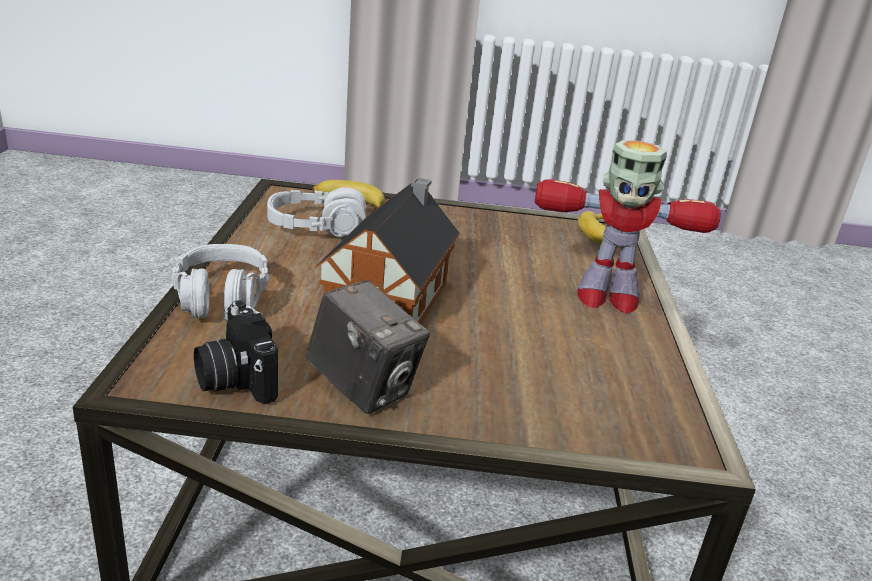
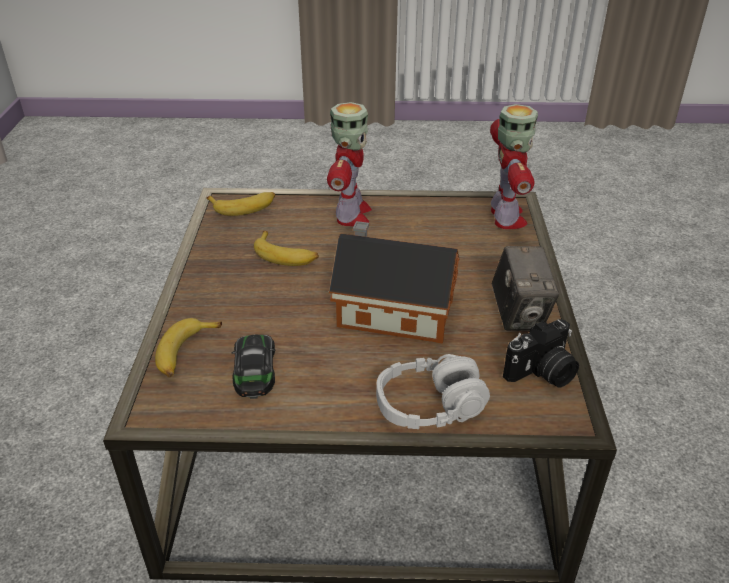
camera: 90 degrees left, 10 degrees up
grey headphones [267,187,366,237] -> toy car [231,334,275,399]
camera [306,280,430,414] -> camera turned 135 degrees clockwise [491,246,559,331]
none -> banana [254,231,319,266]
none -> toy robot [490,104,538,229]

